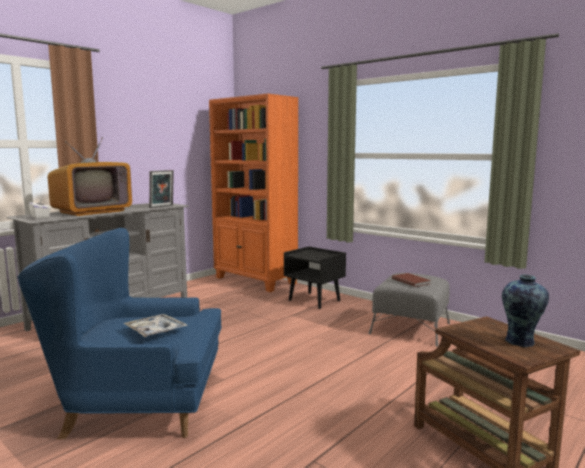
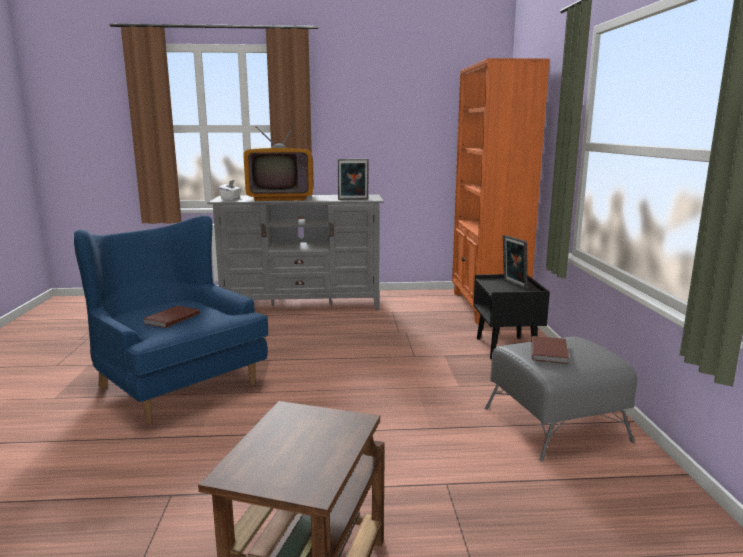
camera: 45 degrees right, 5 degrees up
tray [123,314,188,337] -> brown book [143,306,200,328]
vase [502,275,549,347] -> none
none -> picture frame [503,235,528,289]

